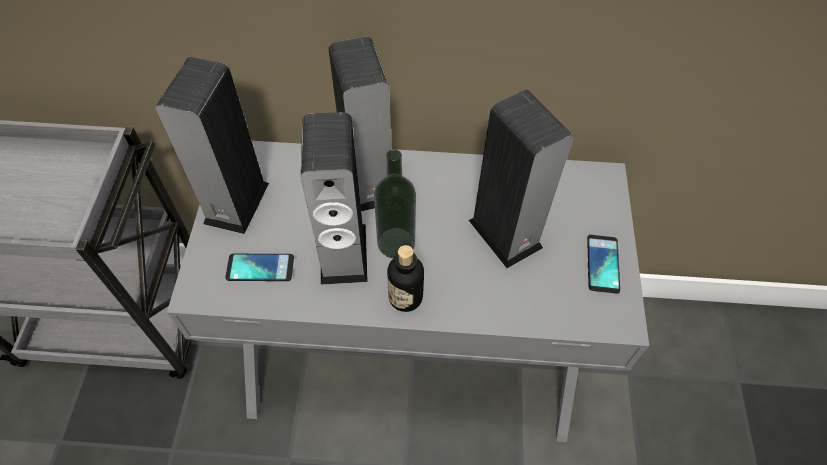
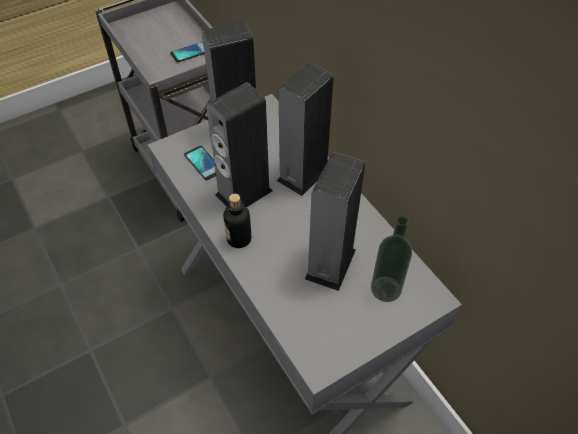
camera: 55 degrees right, 5 degrees down
bottle [374,149,416,259] -> bottle moved to [371,216,412,302]
phone [587,235,620,293] -> phone moved to [170,42,204,62]

